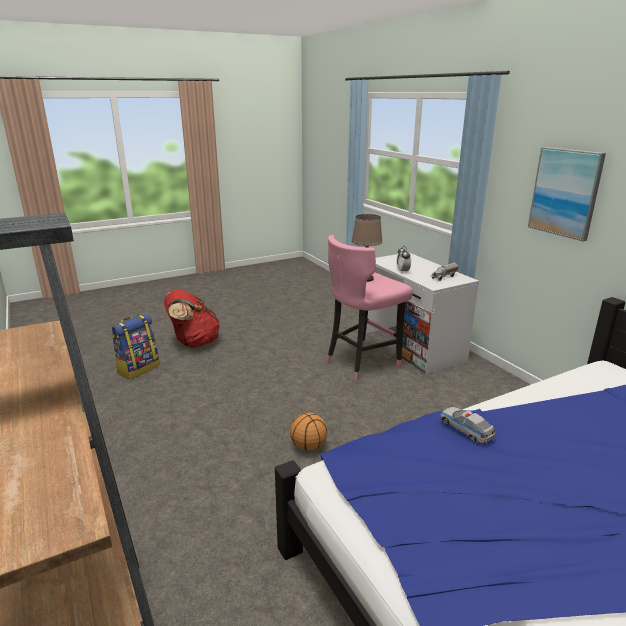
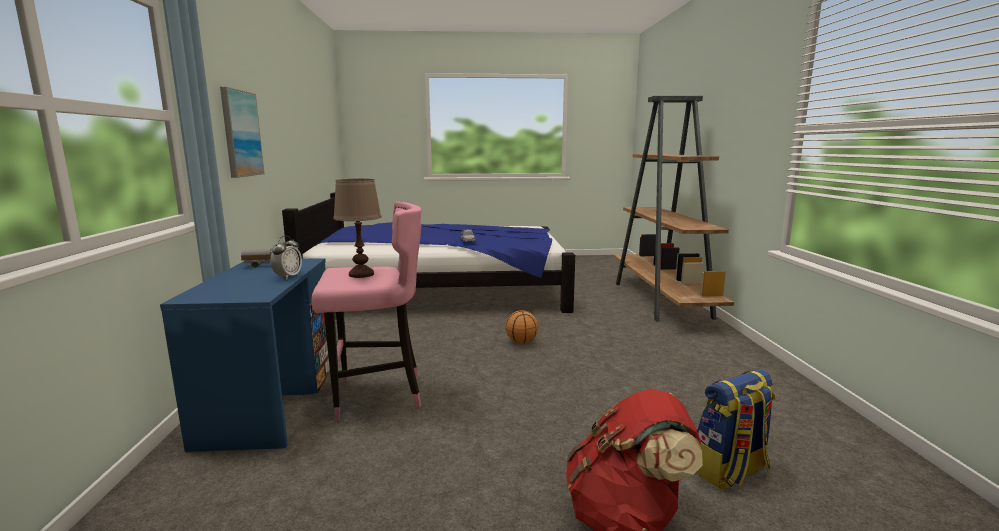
camera: 155 degrees left, 10 degrees down
white desk [366,253,479,374] -> blue desk [160,258,330,452]

